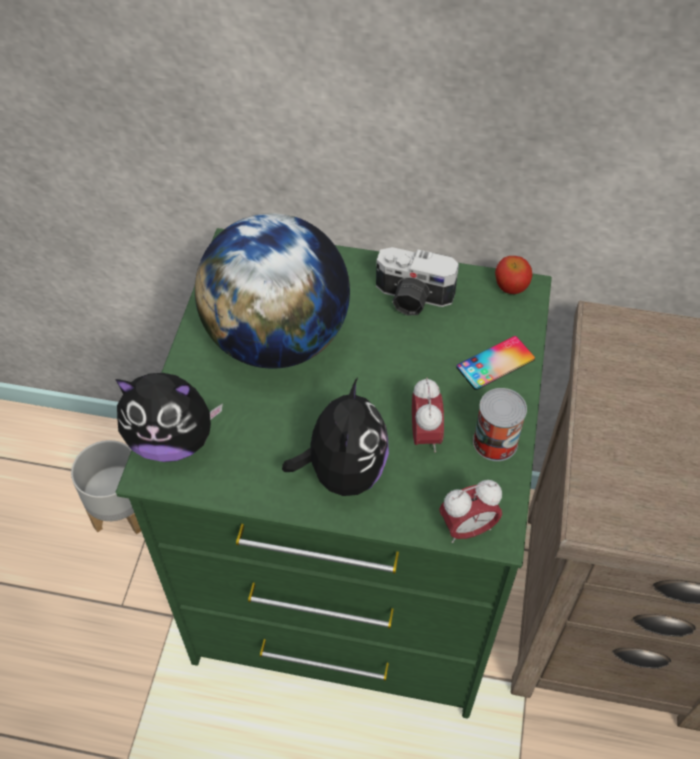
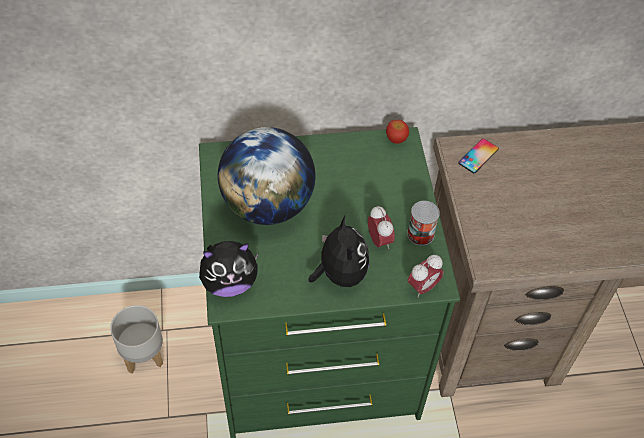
camera: 20 degrees left, 0 degrees up
camera [376,247,459,316] -> none
phone [456,336,535,390] -> phone moved to [458,138,499,173]

